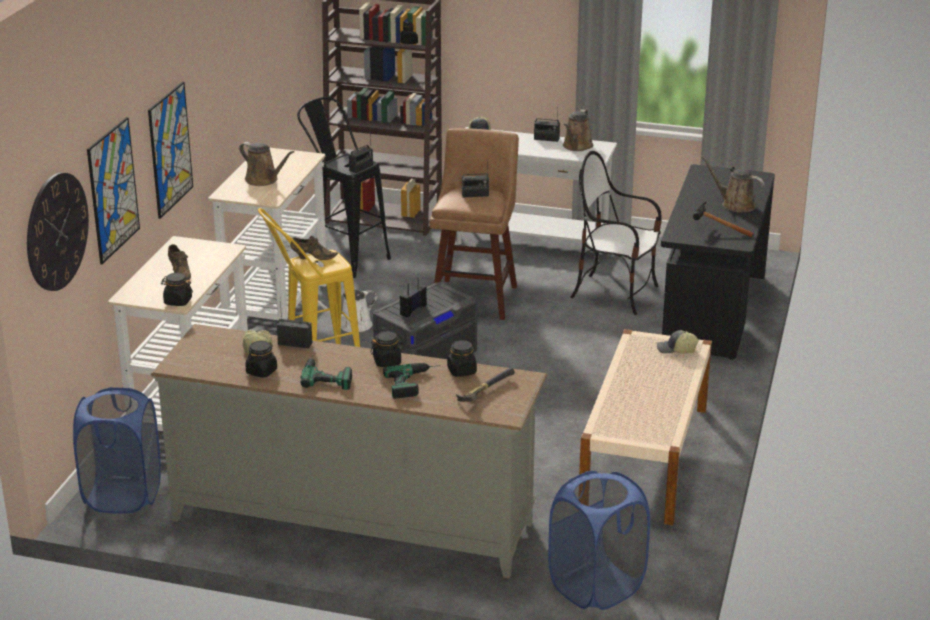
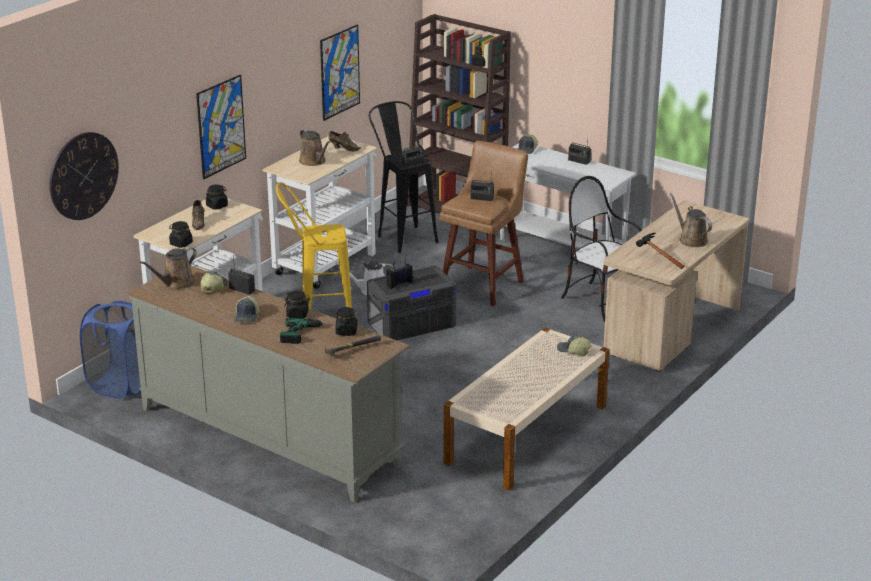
camera: 20 degrees right, 0 degrees up
picture [87,117,140,264] -> picture moved to [320,25,360,121]
black jar [245,341,277,378] -> black jar moved to [206,185,228,210]
brown shoe [290,236,338,260] -> brown shoe moved to [329,131,362,151]
power drill [300,356,352,390] -> cap [234,296,259,323]
blue laundry basket [548,471,650,610] -> none
brown watering can [563,109,593,151] -> brown watering can moved to [140,246,197,290]
black desk [661,164,775,360] -> beige desk [603,201,749,372]

